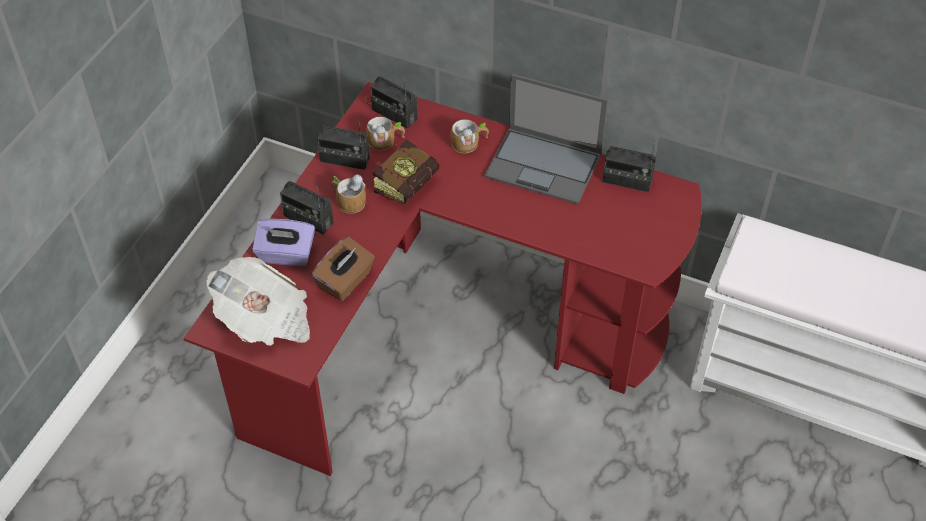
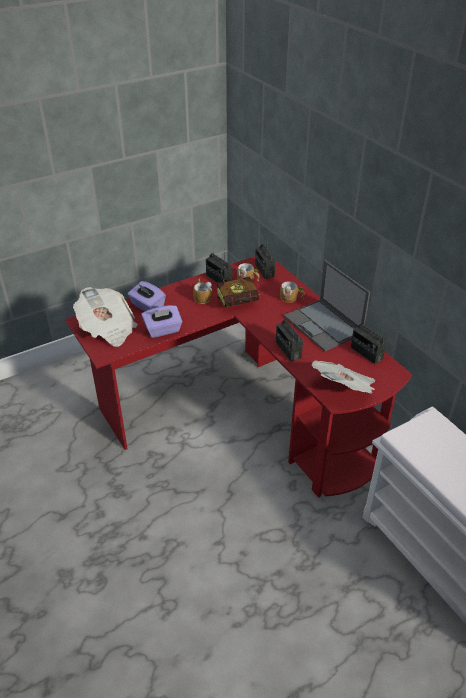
camera: 35 degrees right, 10 degrees down
radio [280,181,334,235] -> radio moved to [276,320,303,362]
brown tissue box [311,236,375,301] -> purple tissue box [141,305,183,338]
none -> newspaper [312,361,375,394]

